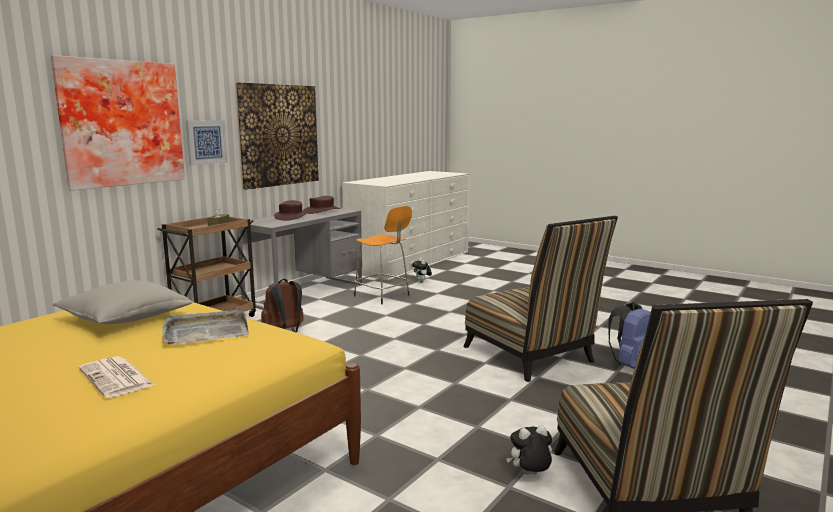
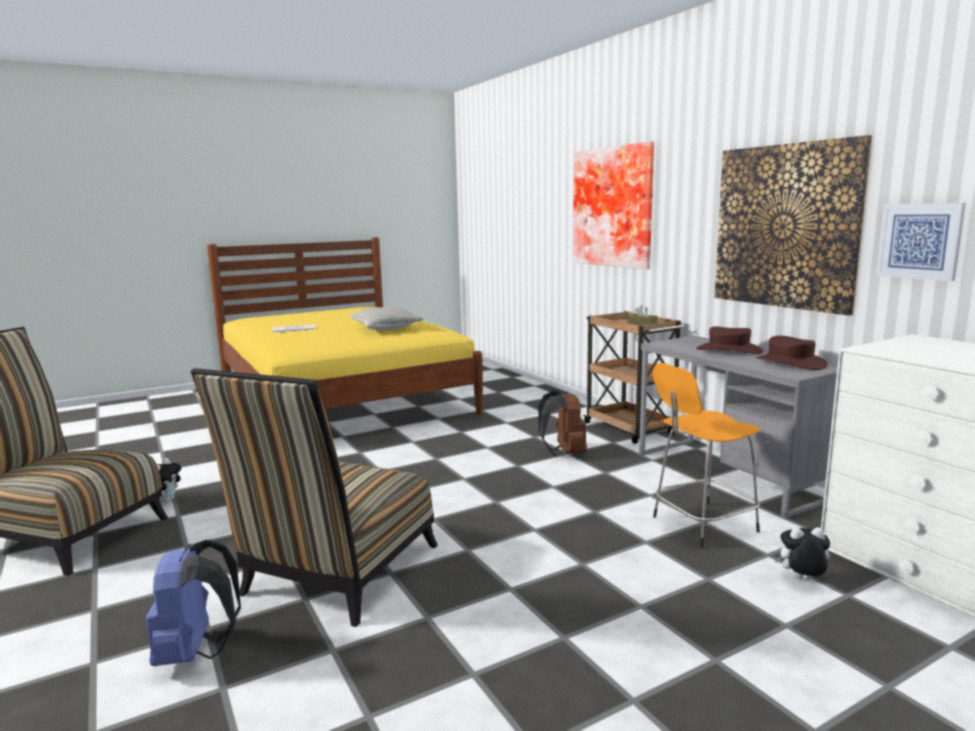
camera: 115 degrees right, 0 degrees up
grey tray [162,310,249,344] -> none
picture [186,120,228,166] -> picture moved to [876,203,966,281]
chair [463,216,618,382] -> chair turned 60 degrees counterclockwise [191,368,438,627]

